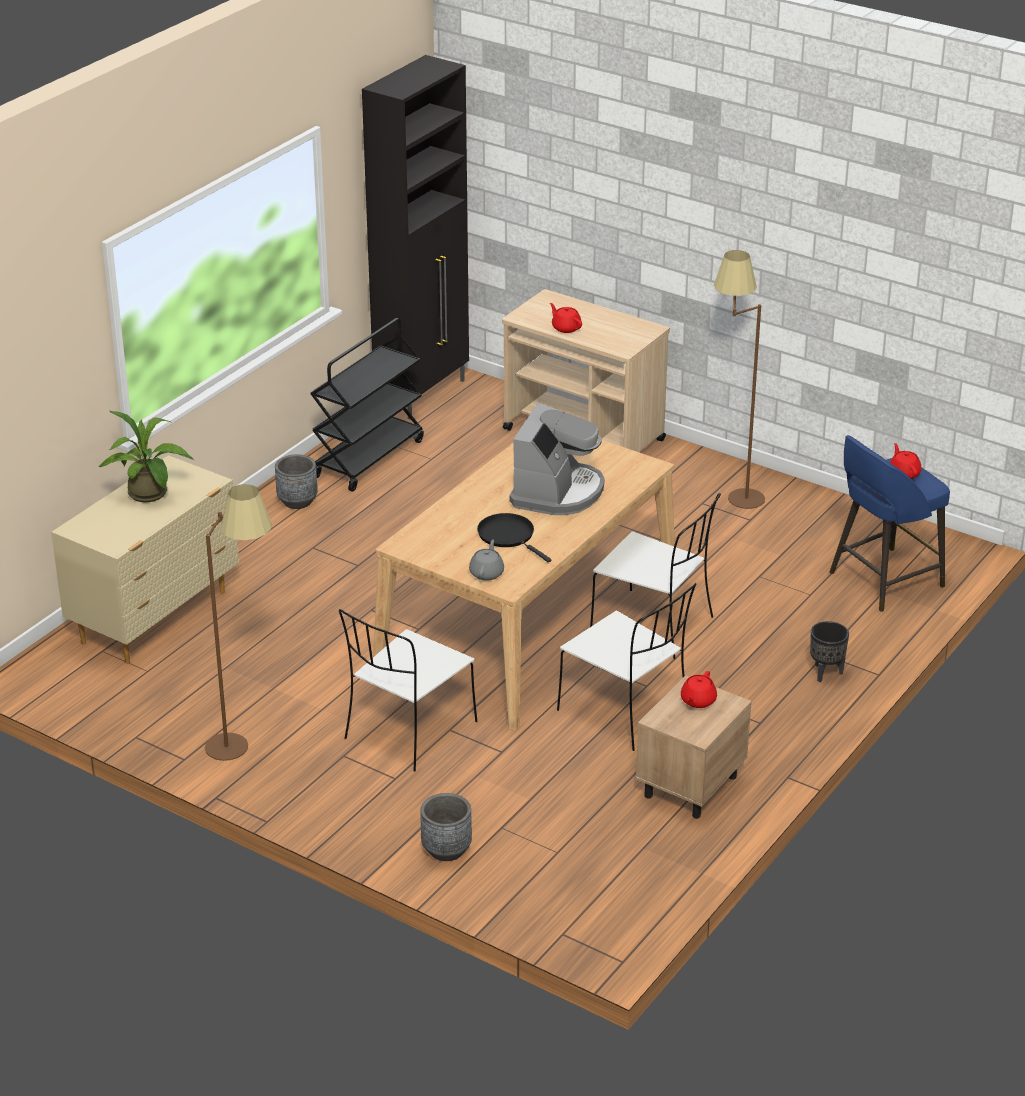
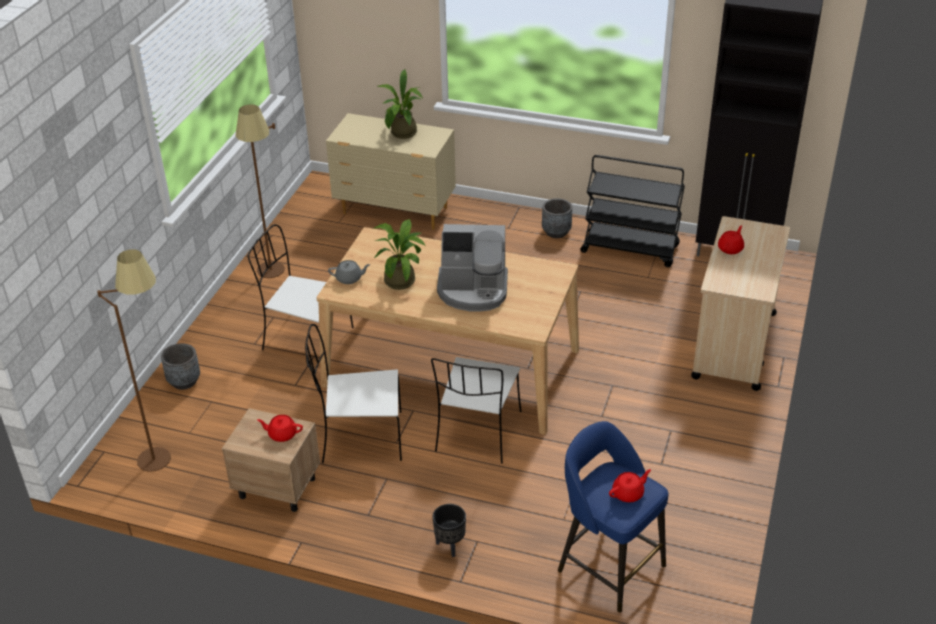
camera: 75 degrees right, 5 degrees up
black frying pan [477,513,552,563] -> potted plant [374,219,425,290]
white chair [557,583,697,751] -> white chair turned 60 degrees clockwise [305,324,402,463]
brown floor lamp [714,250,765,509] -> brown floor lamp moved to [97,249,171,472]

